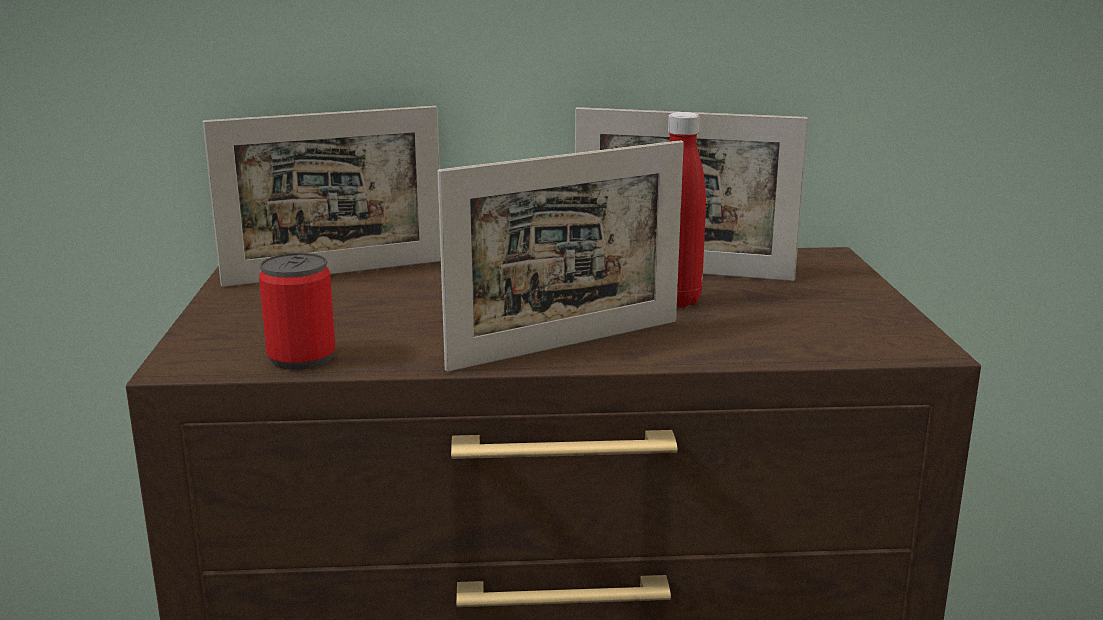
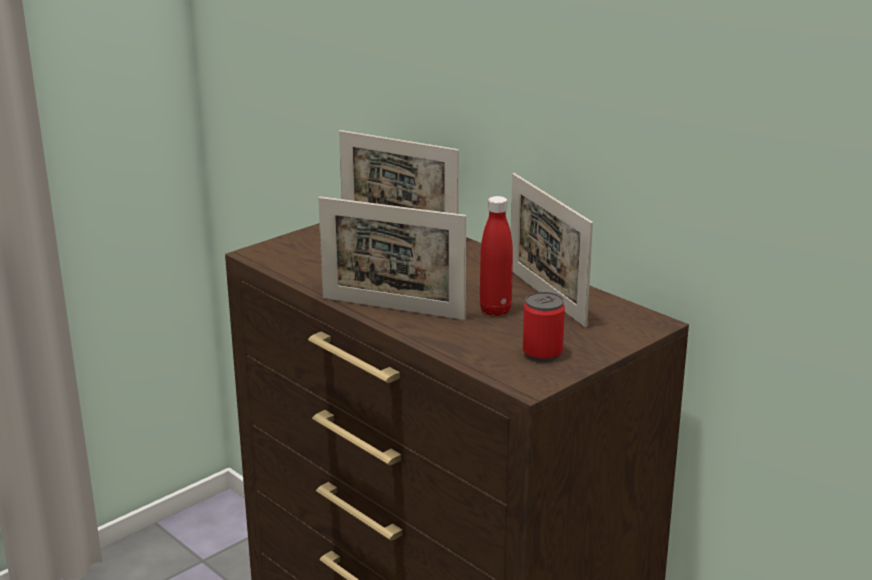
camera: 50 degrees right, 5 degrees up
can [259,253,335,370] -> can moved to [523,292,565,362]

